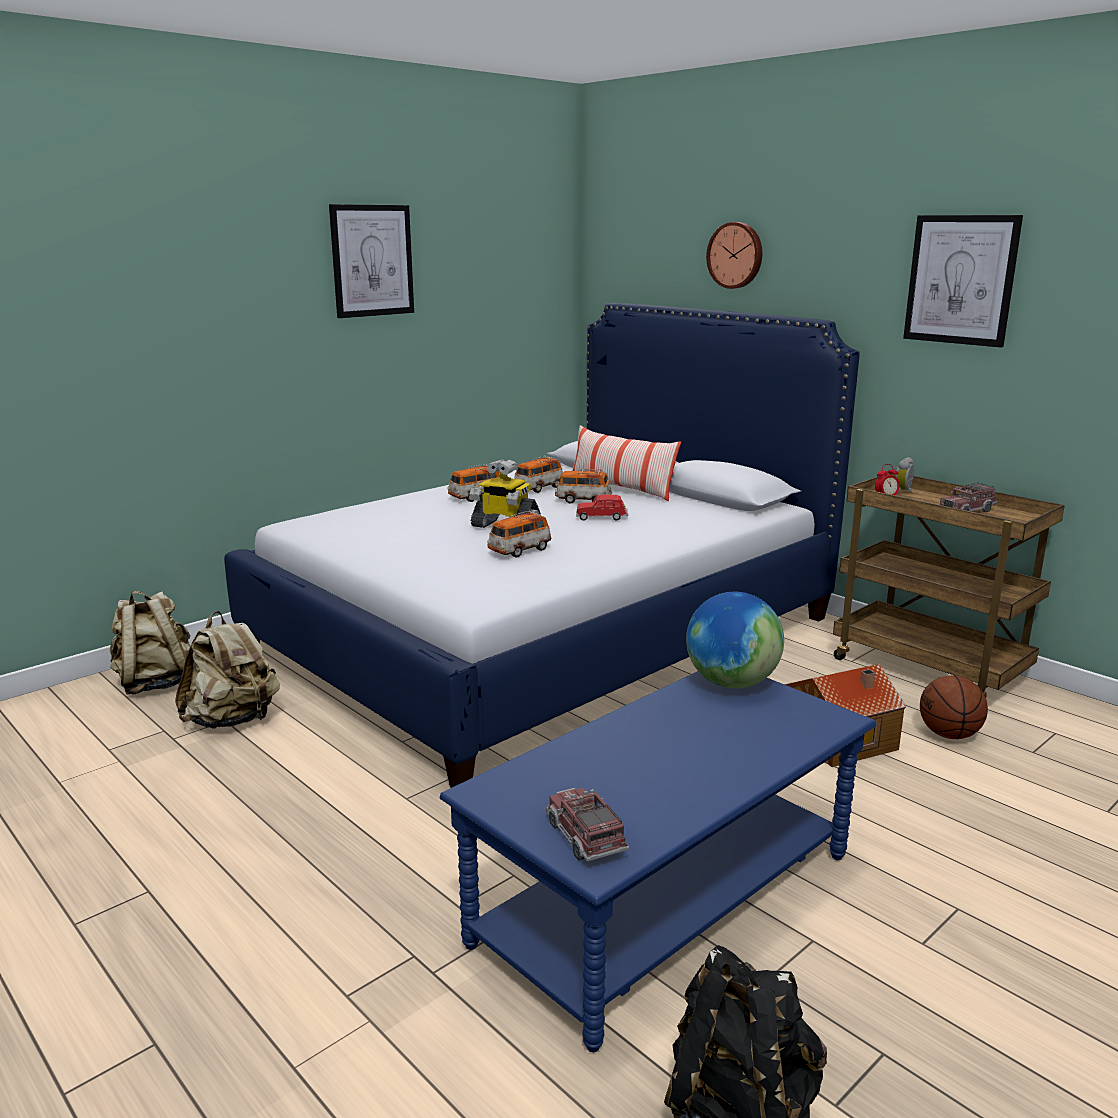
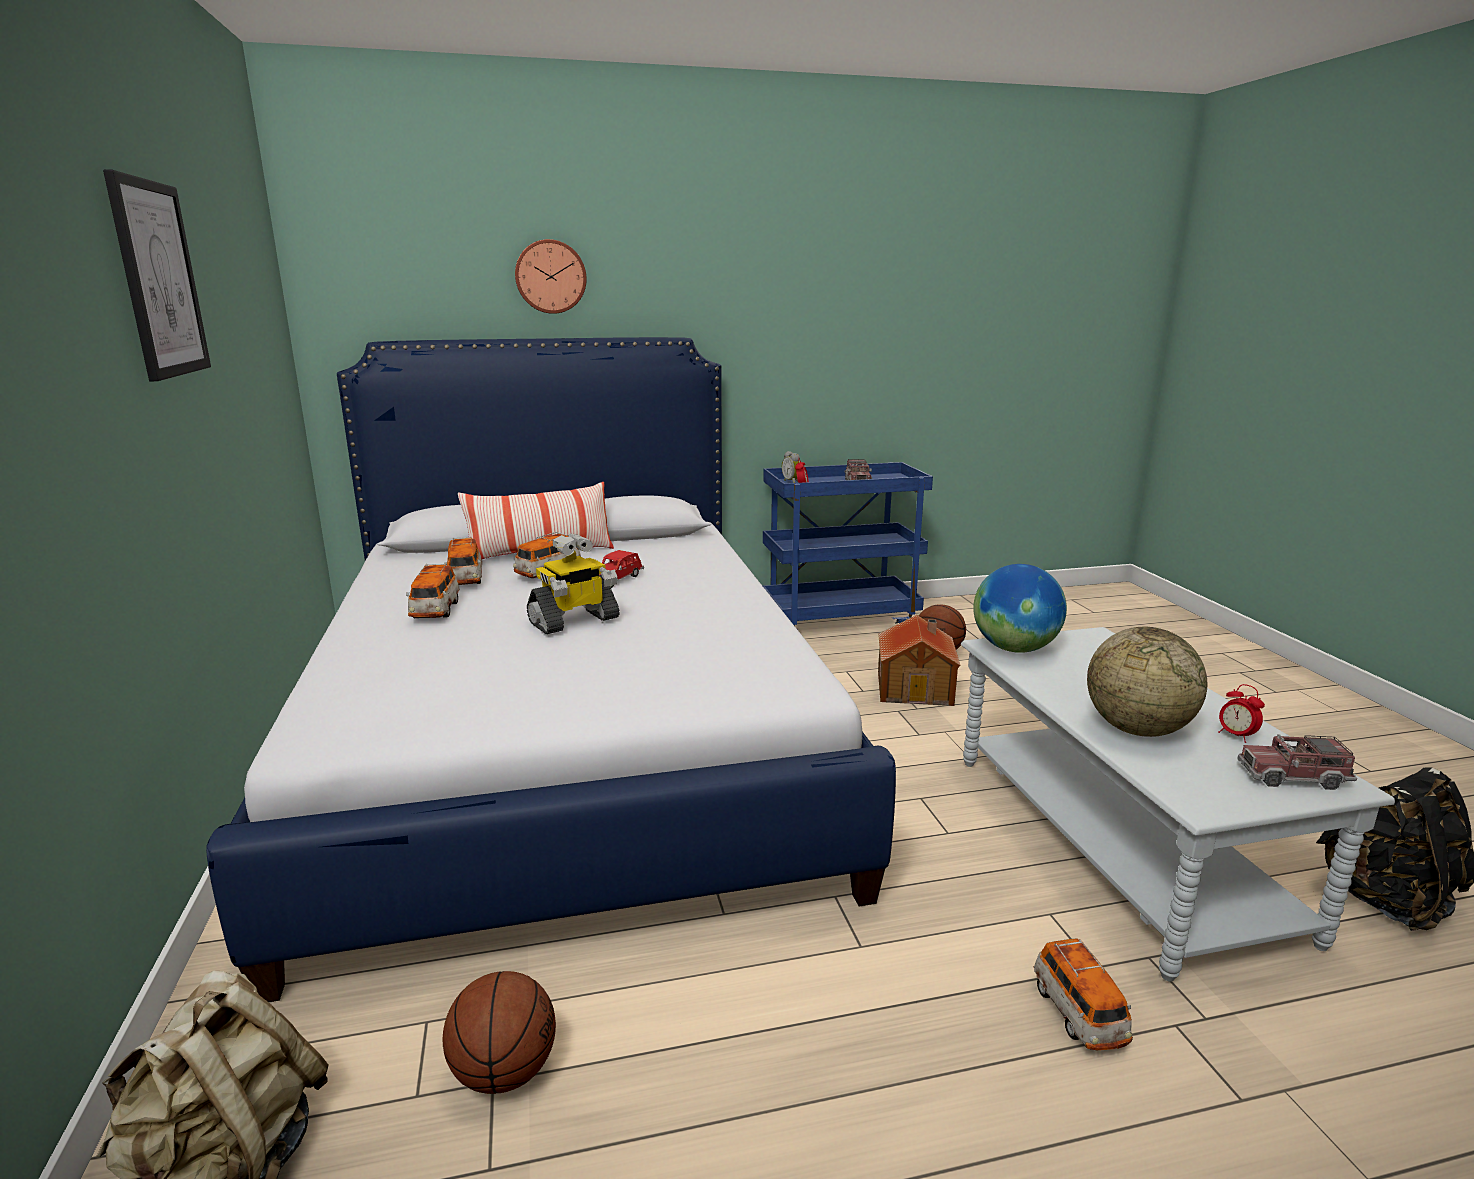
camera: 60 degrees left, 0 degrees up
beige backpack [175,611,280,729] -> basketball [442,971,556,1094]
blue coffee table [440,671,877,1052] -> grey coffee table [961,627,1395,982]
toy car [487,511,552,558] -> toy car moved to [1033,939,1133,1051]
brown cart [833,473,1065,698] -> blue cart [763,462,933,630]
picture [903,215,1023,348] -> none
none -> globe [1087,627,1207,737]
none -> alarm clock [1218,684,1265,743]

